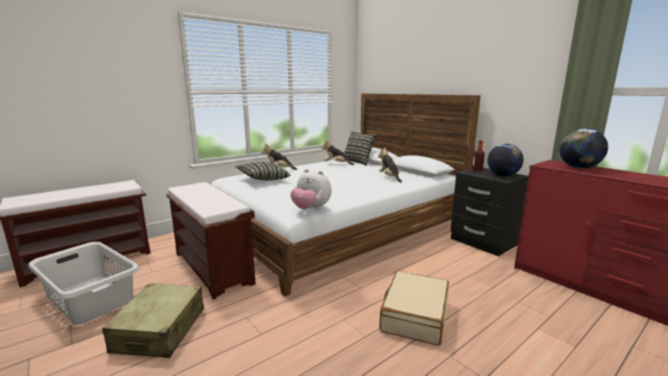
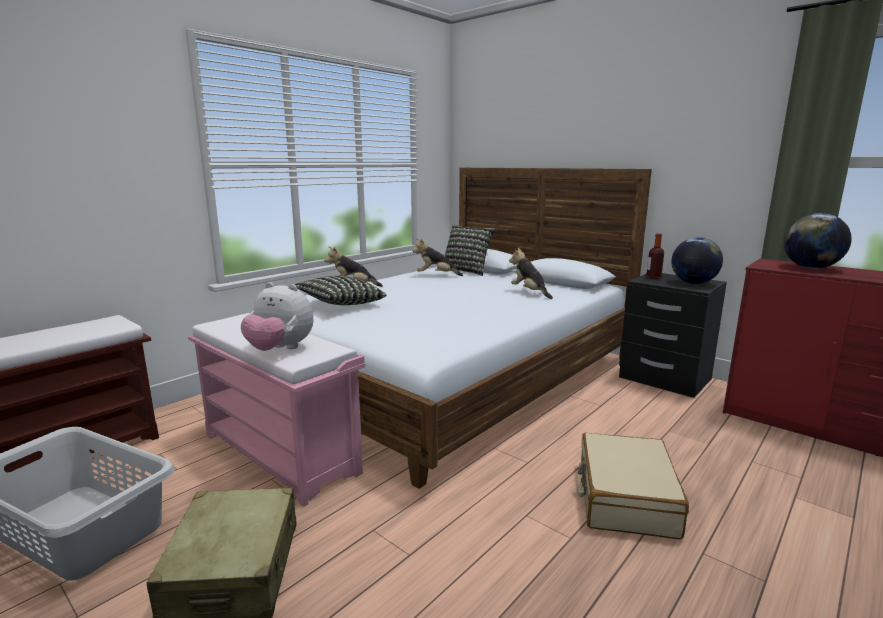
camera: 10 degrees left, 0 degrees up
brown bench [166,182,256,300] -> pink bench [188,313,365,507]
plush toy [290,169,331,210] -> plush toy moved to [241,282,313,351]

